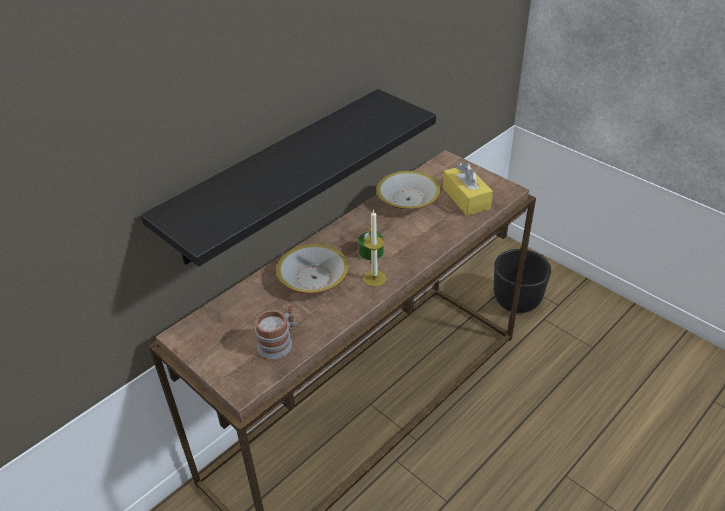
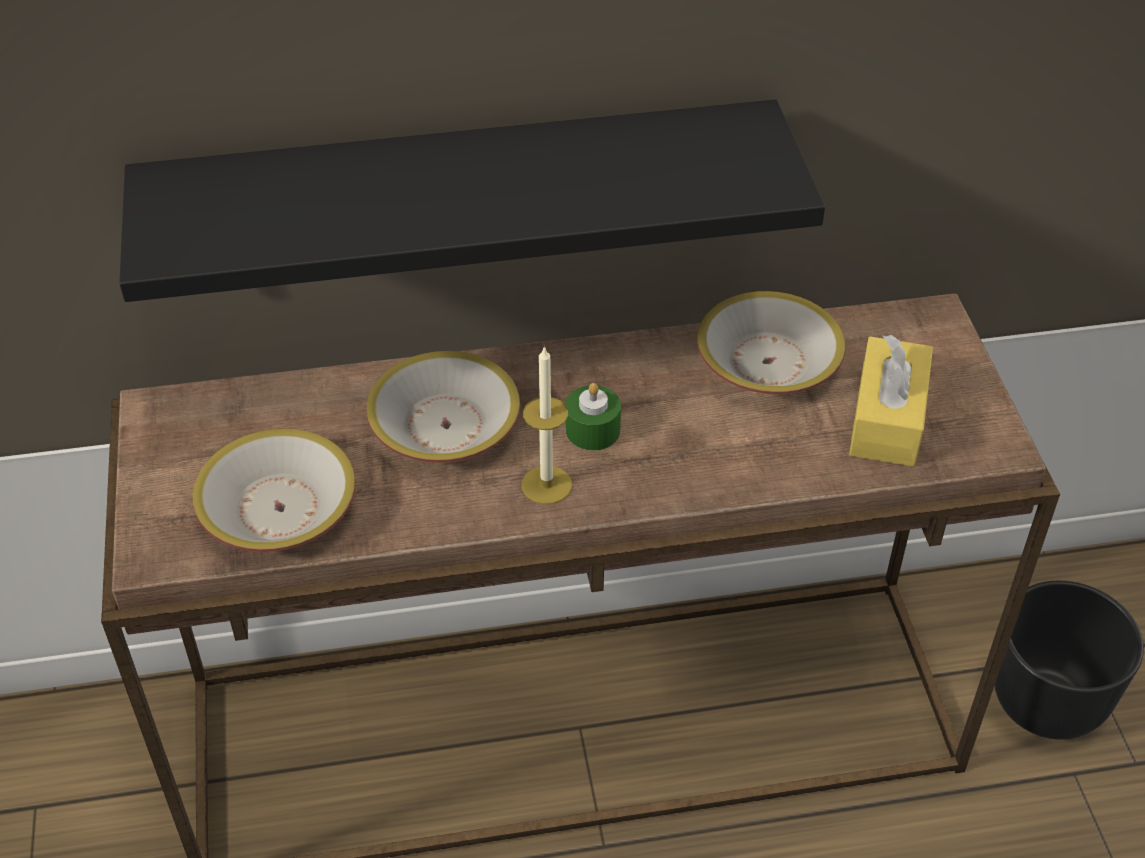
camera: 35 degrees right, 5 degrees up
mug [255,303,295,359] -> bowl [192,429,356,552]

